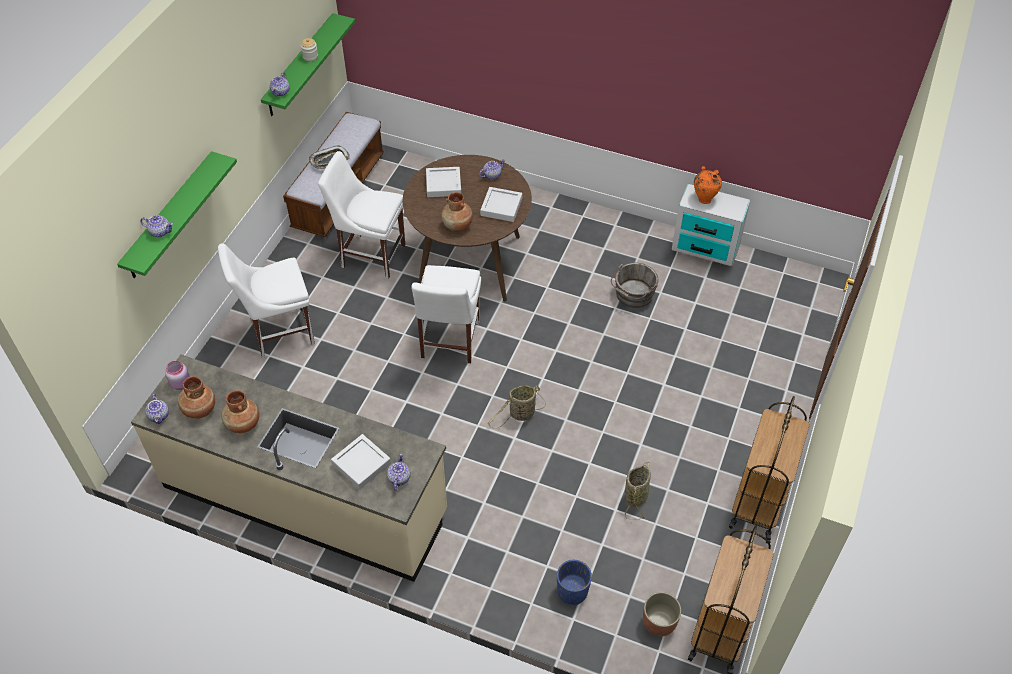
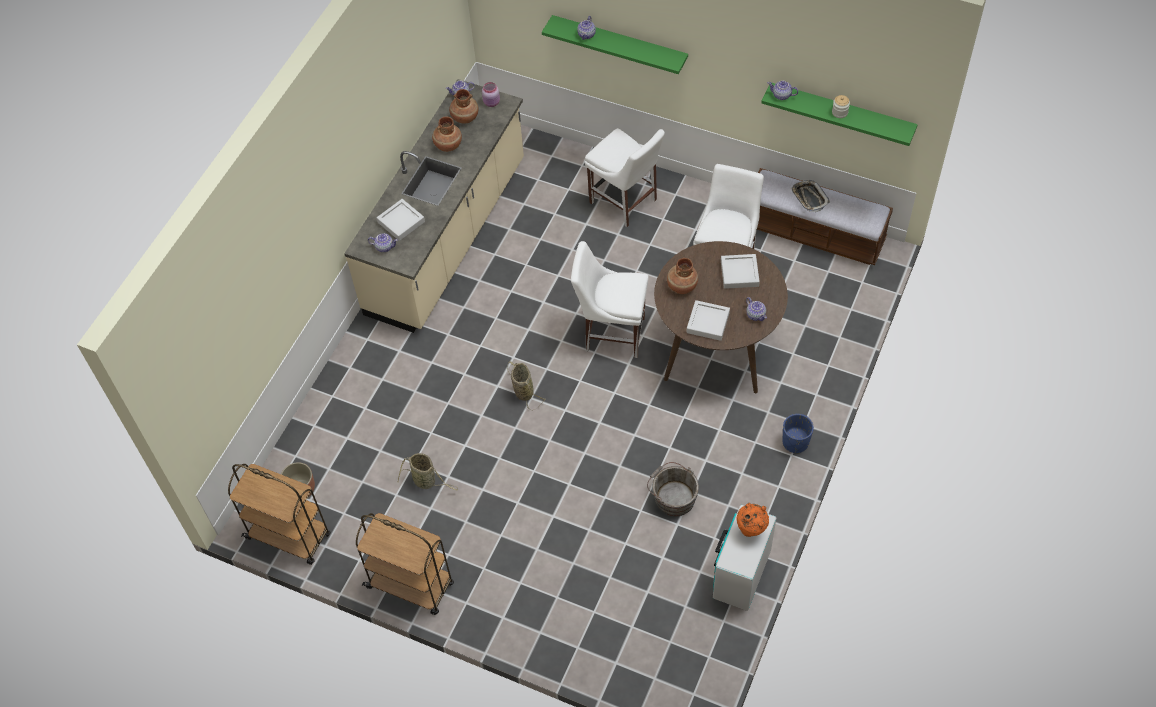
camera: 95 degrees right, 5 degrees up
white chair [218,243,315,358] -> white chair turned 150 degrees clockwise [585,128,665,227]
blue planter [557,560,592,605] -> blue planter moved to [782,414,814,454]

